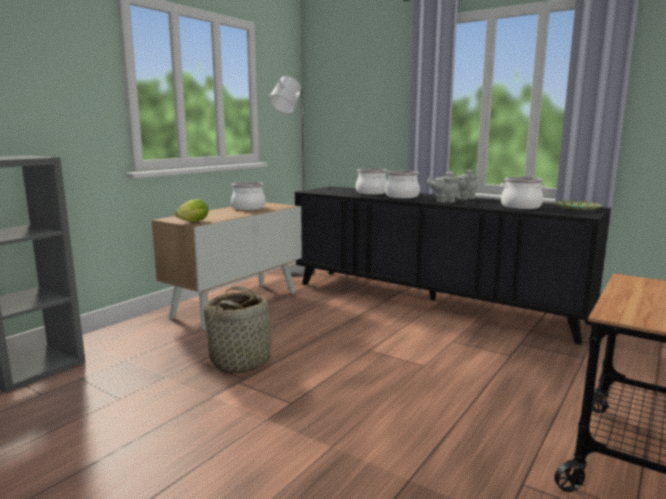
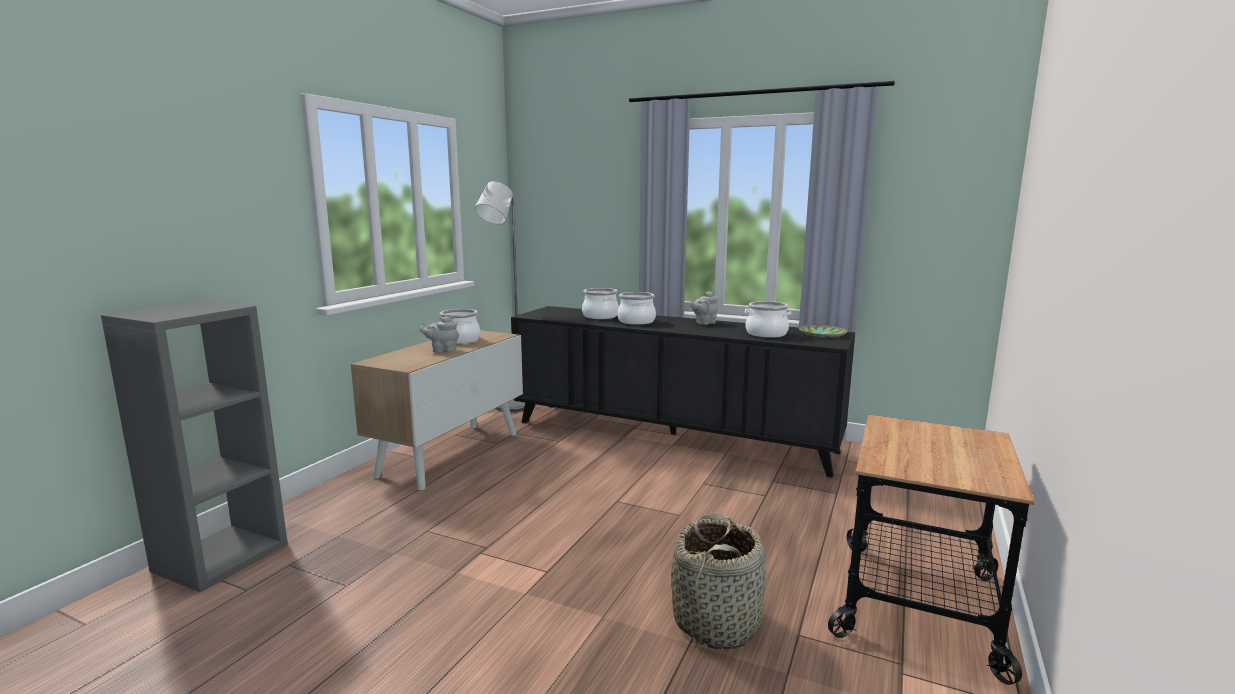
camera: 10 degrees left, 0 degrees up
lettuce [175,199,209,222] -> none
basket [204,287,276,373] -> basket moved to [671,514,766,650]
grey teapot [427,171,459,203] -> grey teapot moved to [420,316,459,353]

